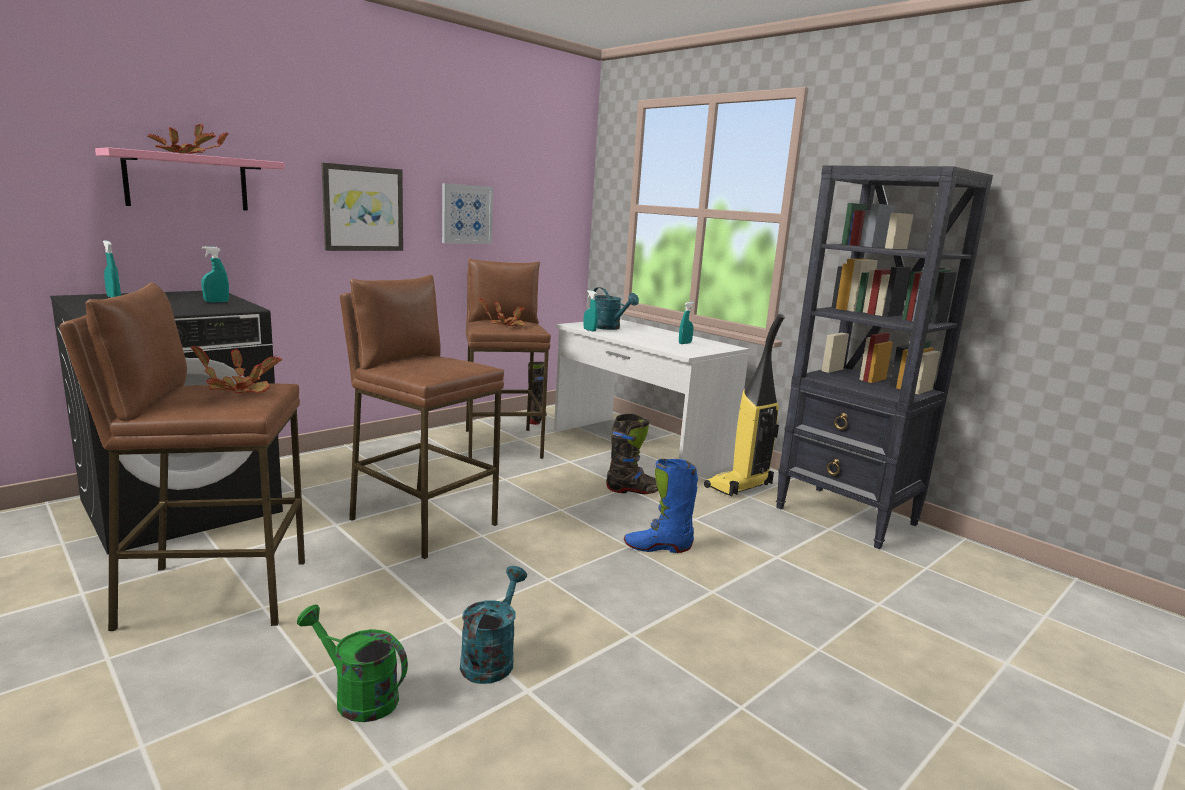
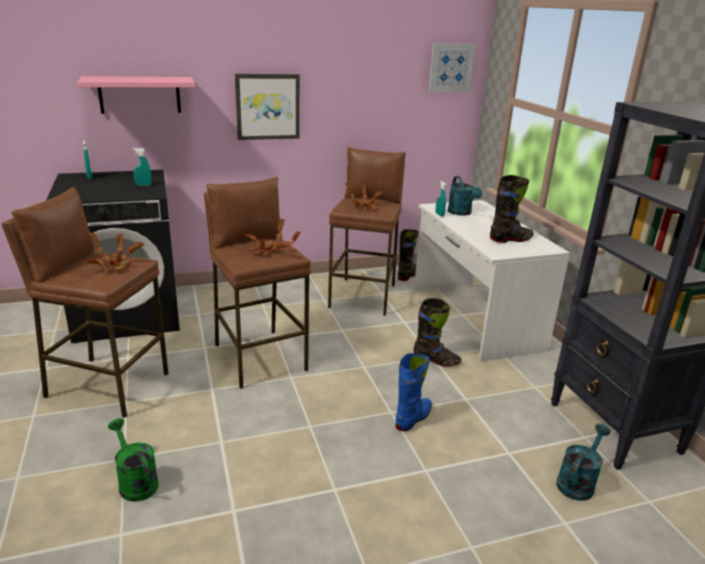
camera: 25 degrees right, 10 degrees up
potted plant [147,123,229,154] -> potted plant moved to [245,219,301,256]
picture [442,183,493,244] -> picture moved to [429,43,476,92]
turquoise watering can [460,566,527,684] -> turquoise watering can moved to [557,424,611,501]
blue boot [624,459,698,553] -> blue boot turned 105 degrees clockwise [395,353,432,431]
turquoise spray bottle [679,302,694,344] -> black boot [490,175,534,243]
vacuum cleaner [704,314,785,496] -> none

